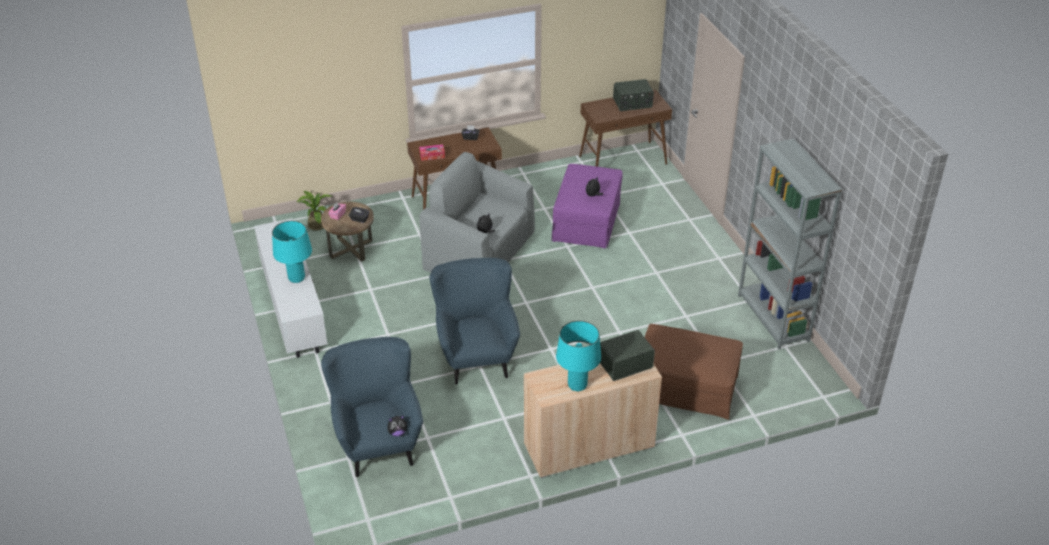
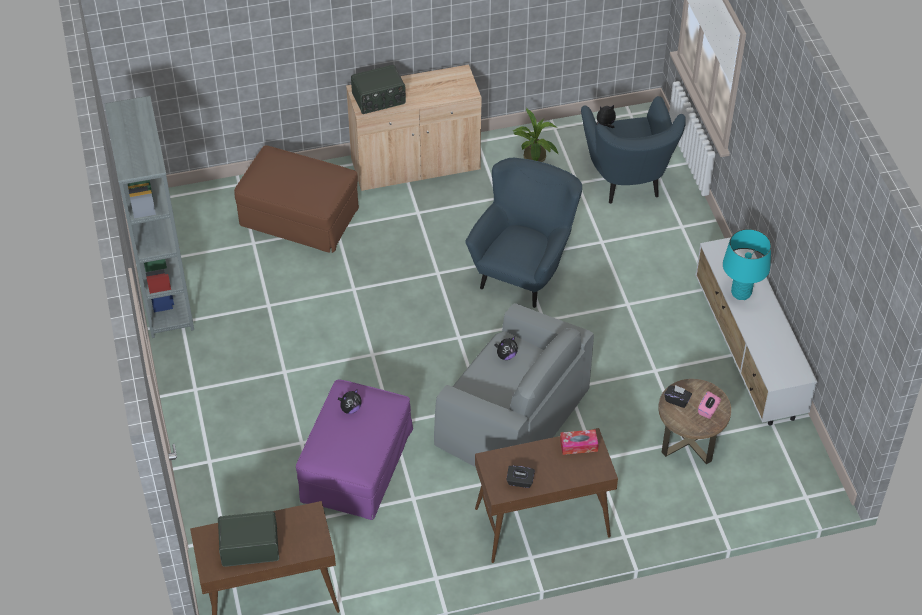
camera: 175 degrees left, 10 degrees up
potted plant [296,191,333,231] -> potted plant moved to [513,108,558,162]
blue armchair [430,258,520,385] -> blue armchair turned 150 degrees counterclockwise [465,158,582,308]
turquoise table lamp [556,321,601,392] -> none

